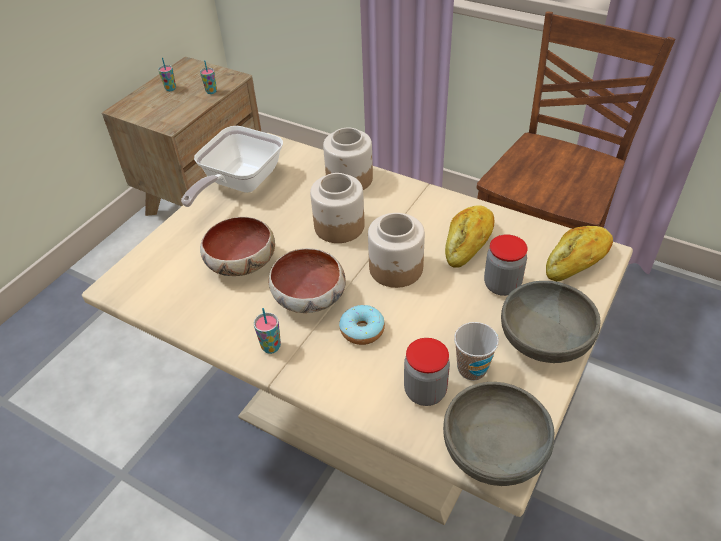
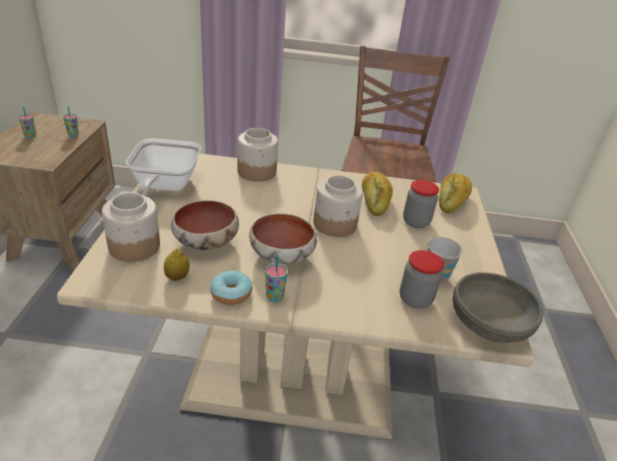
camera: 30 degrees left, 10 degrees down
jar [310,173,365,243] -> jar moved to [102,193,160,262]
donut [339,305,385,345] -> donut moved to [210,270,252,305]
grey bowl [501,281,601,363] -> none
none -> lemon [163,249,190,281]

